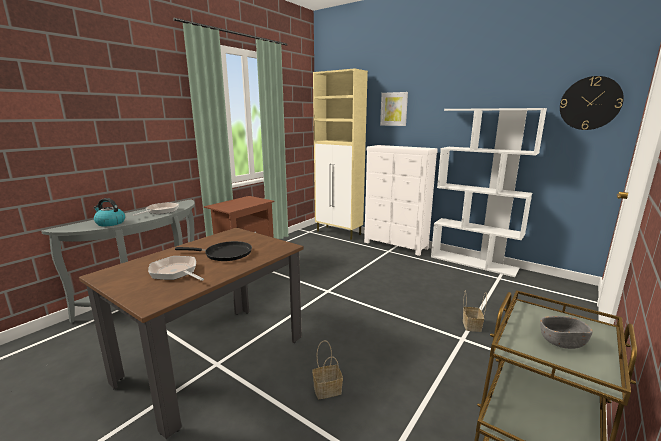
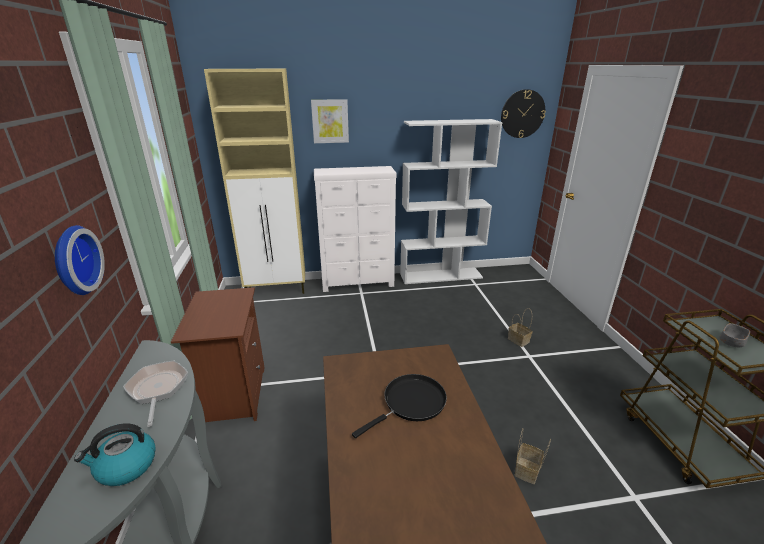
camera: 45 degrees left, 10 degrees up
frying pan [148,256,204,281] -> none
none -> wall clock [55,225,105,295]

